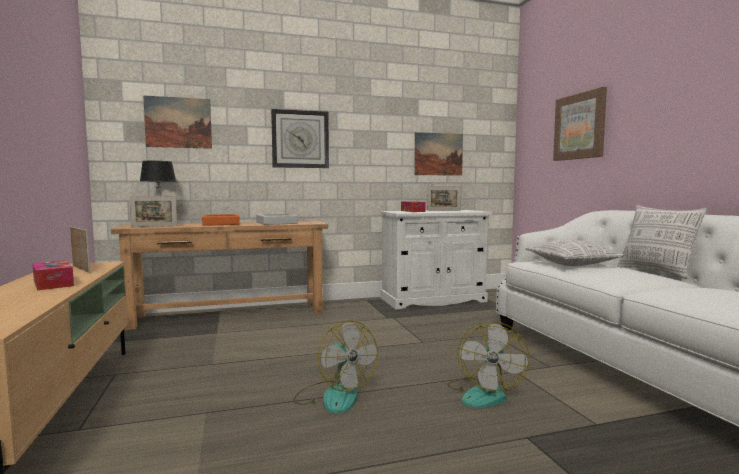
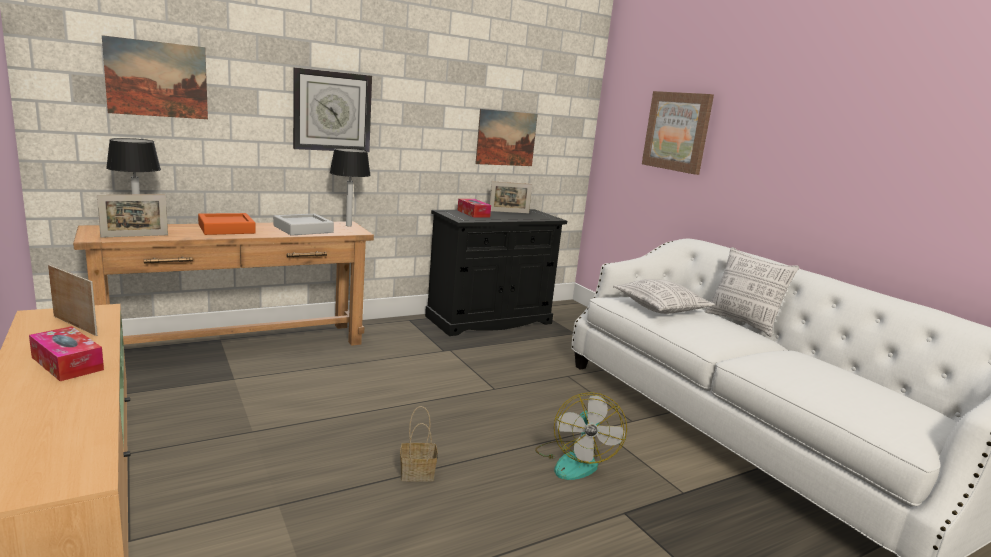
camera: 15 degrees left, 10 degrees up
fan [293,320,378,414] -> basket [400,406,437,482]
white cabinet [380,210,492,309] -> black cabinet [425,209,567,336]
none -> table lamp [330,148,371,226]

